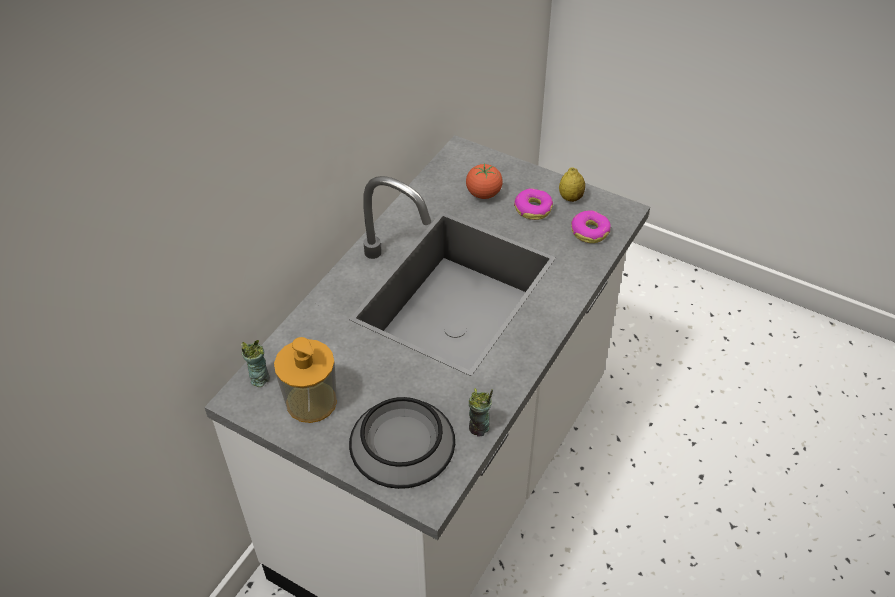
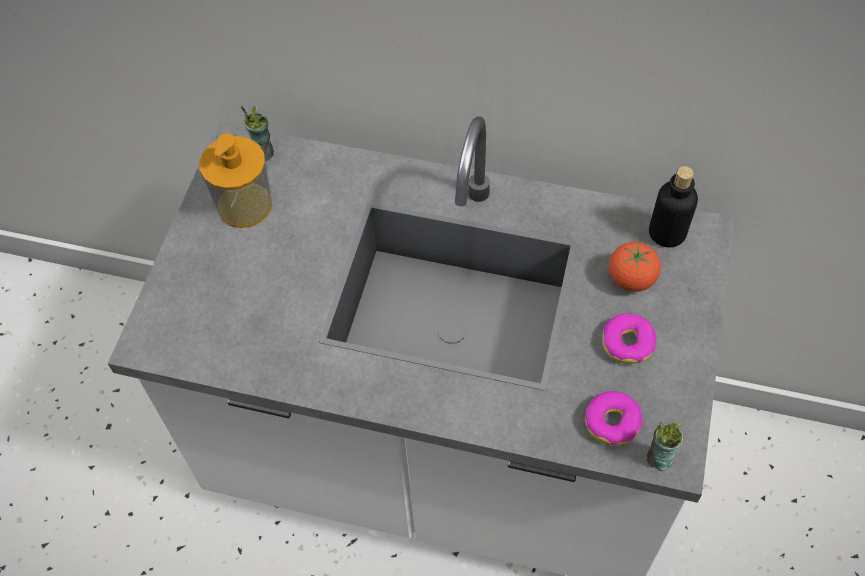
camera: 75 degrees right, 10 degrees up
bowl [349,397,455,489] -> none
cup [469,388,493,437] -> cup moved to [647,421,683,471]
lemon [559,167,585,202] -> none
none -> bottle [649,166,698,247]

